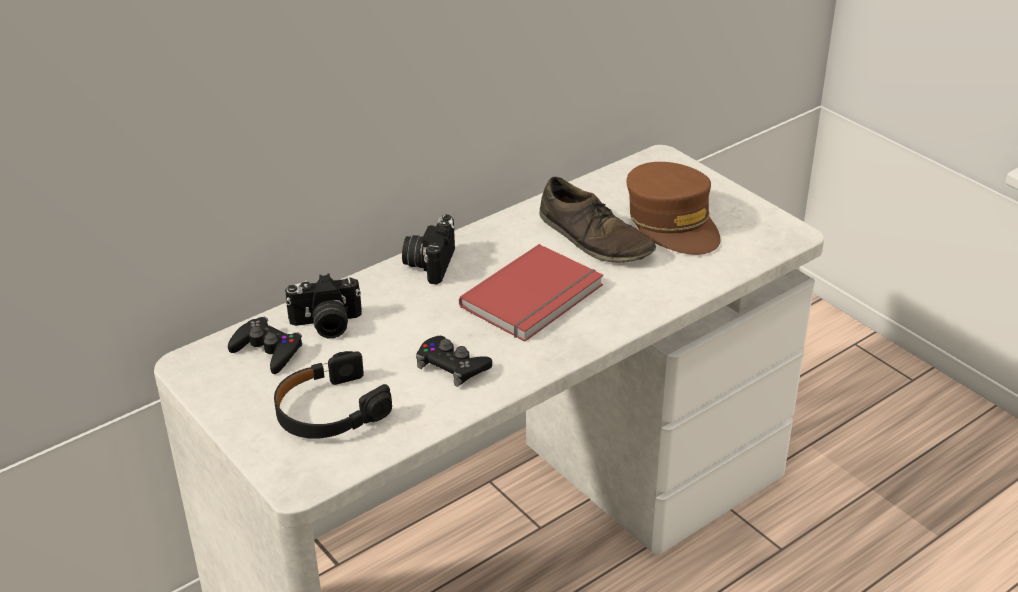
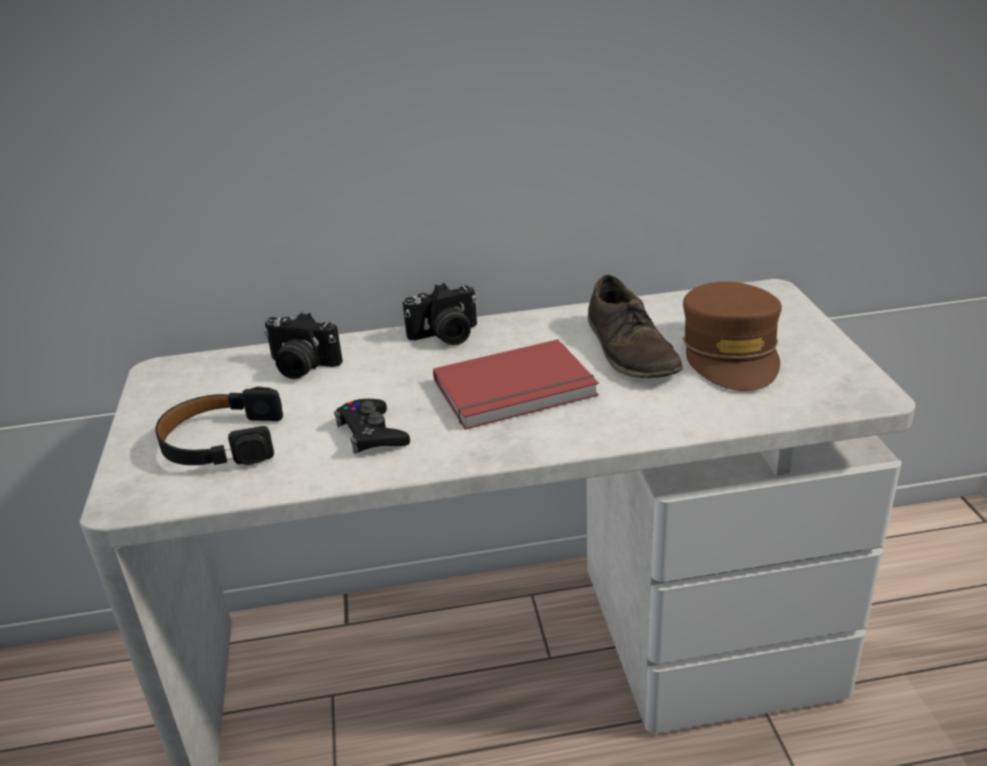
camera: 30 degrees right, 5 degrees down
black game controller [228,317,302,374] -> none
camera [402,214,455,284] -> camera turned 150 degrees counterclockwise [403,283,477,345]

